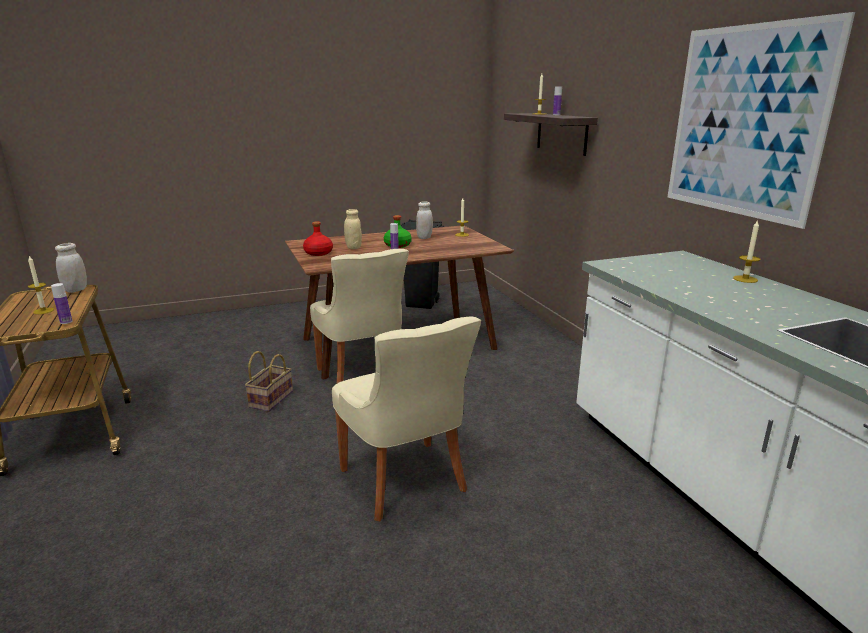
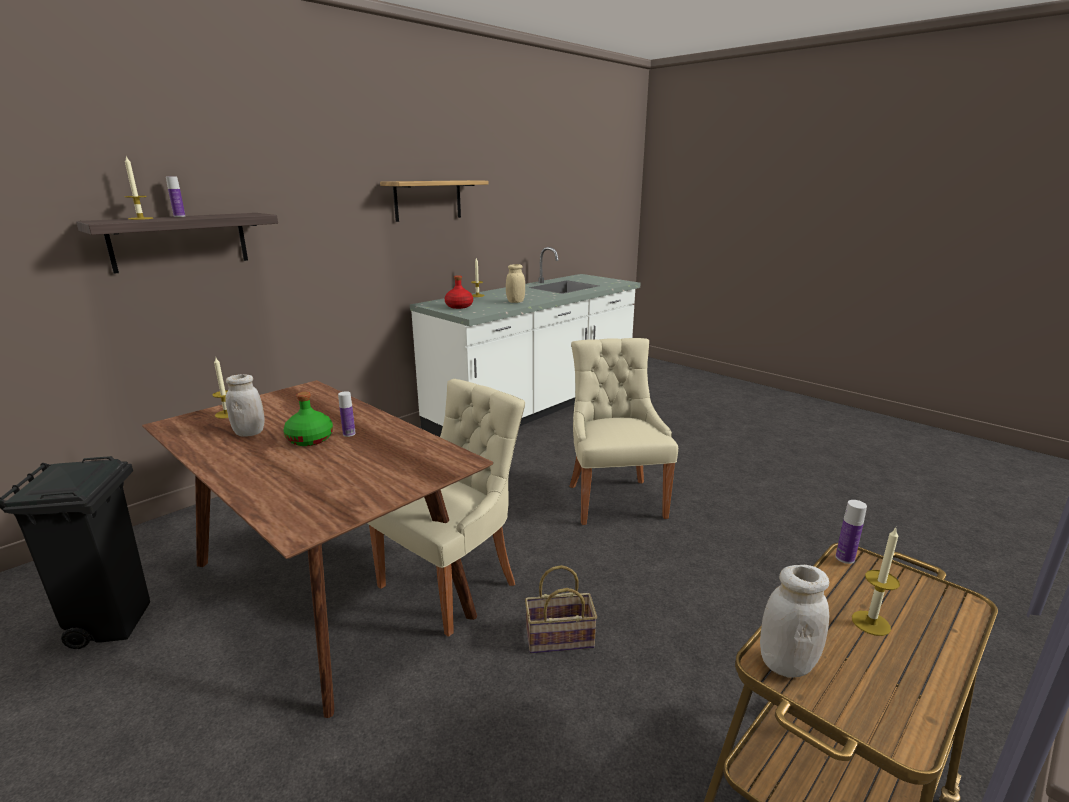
camera: 115 degrees left, 0 degrees up
red bottle [303,222,333,256] -> red bottle moved to [445,275,473,309]
beige chair [332,316,481,521] -> beige chair turned 45 degrees counterclockwise [569,338,678,525]
beige jar [344,209,362,249] -> beige jar moved to [506,264,525,303]
picture [667,12,855,229] -> shelf [380,180,489,222]

